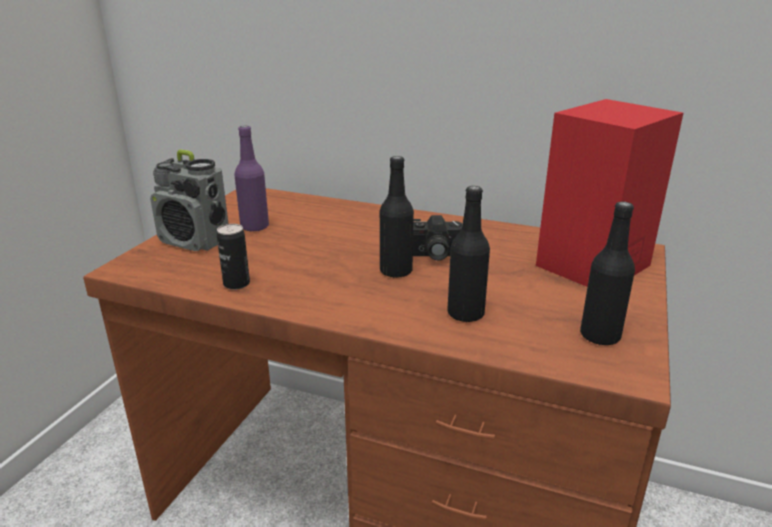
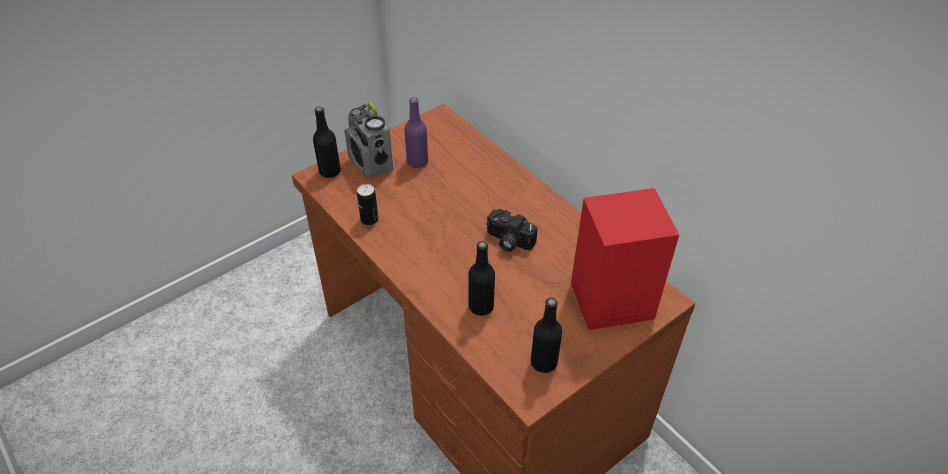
camera: 30 degrees right, 20 degrees up
black bottle [380,156,414,278] -> black bottle moved to [313,107,341,178]

